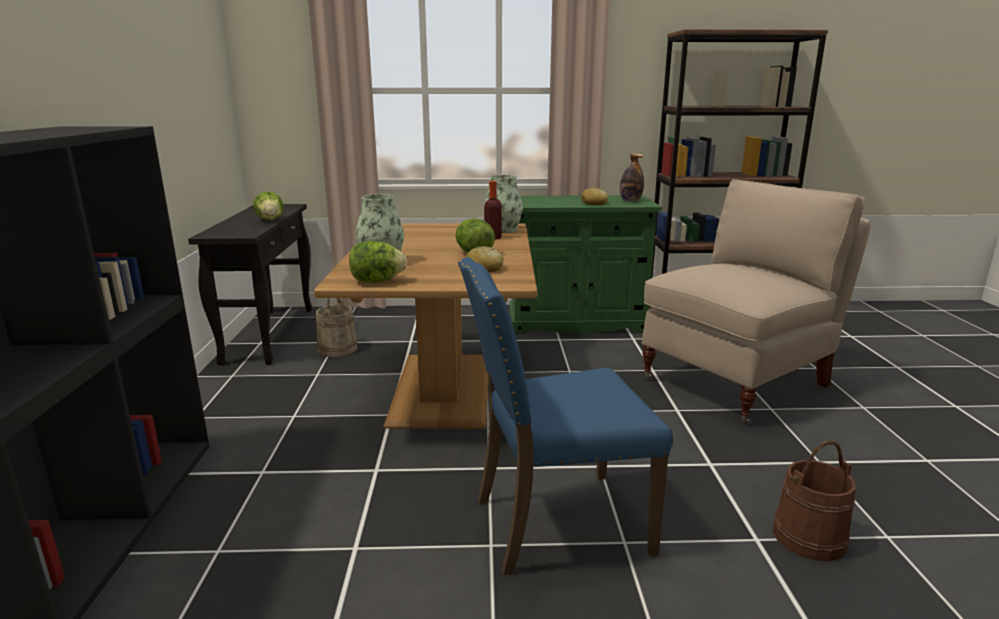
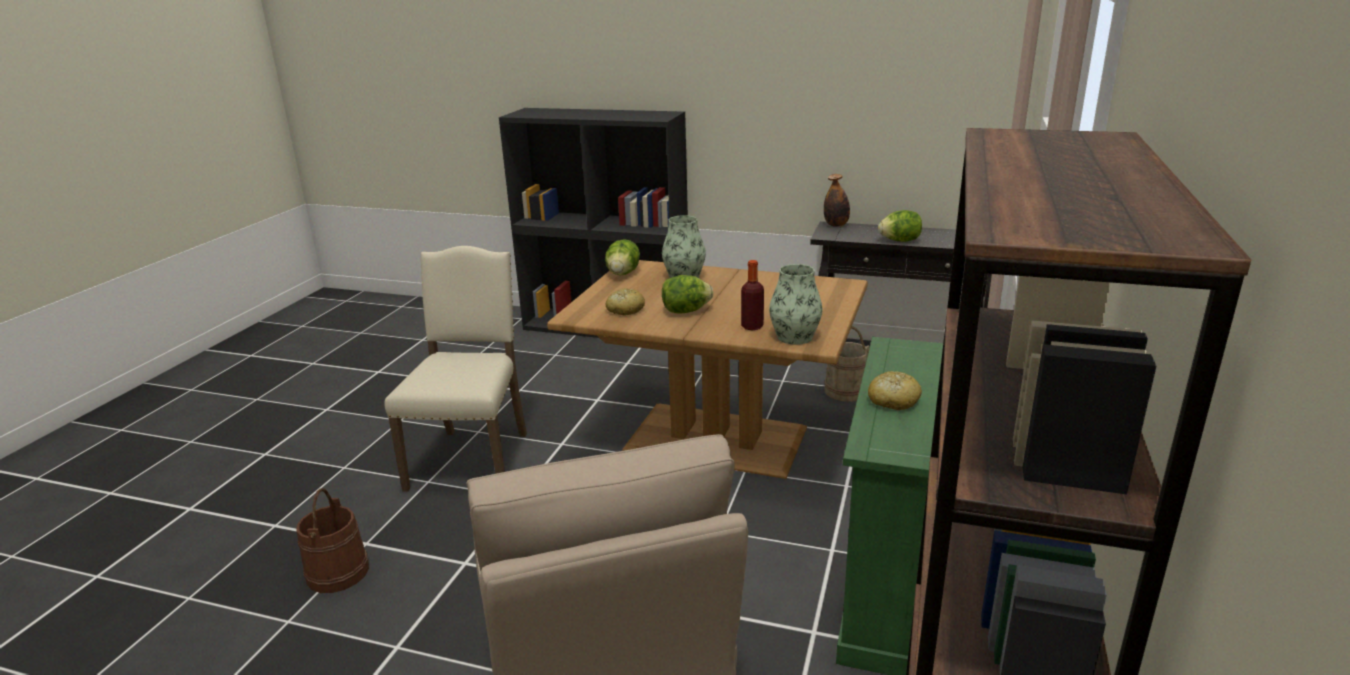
camera: 110 degrees right, 5 degrees up
blue chair [458,257,673,575] -> beige chair [384,246,527,492]
bottle [620,153,644,202] -> bottle moved to [824,174,850,227]

